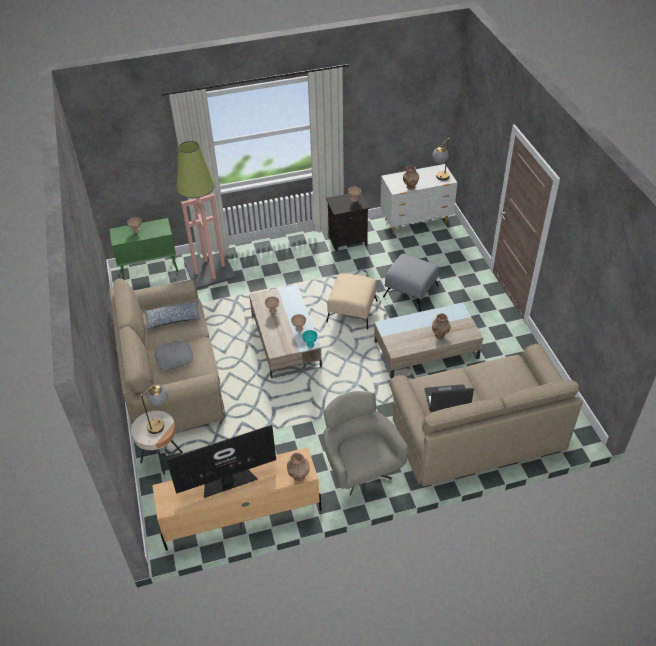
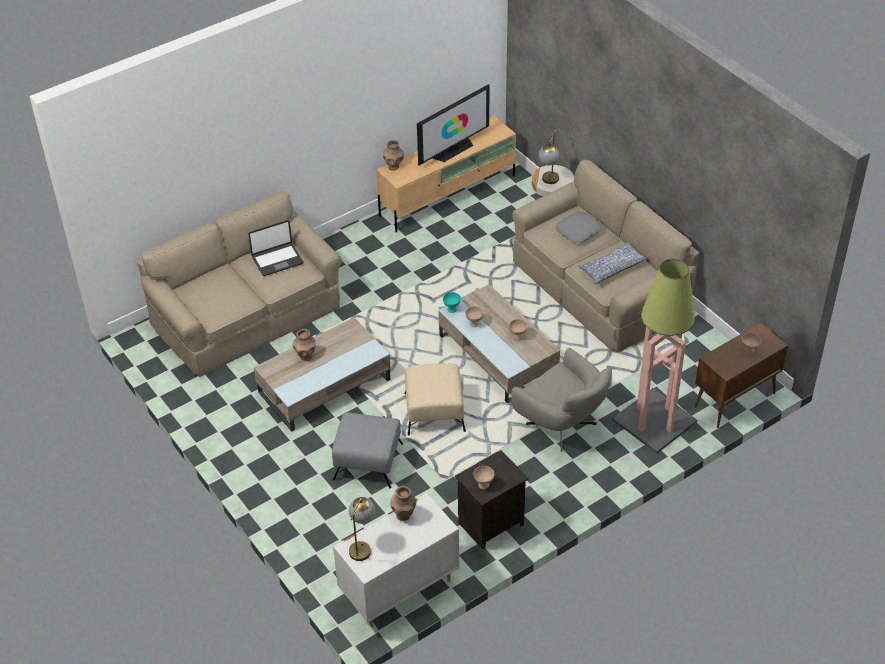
camera: 160 degrees right, 0 degrees up
green cabinet [109,218,179,279] -> brown cabinet [694,323,788,428]
grey armchair [323,391,409,496] -> grey armchair moved to [511,348,612,452]

